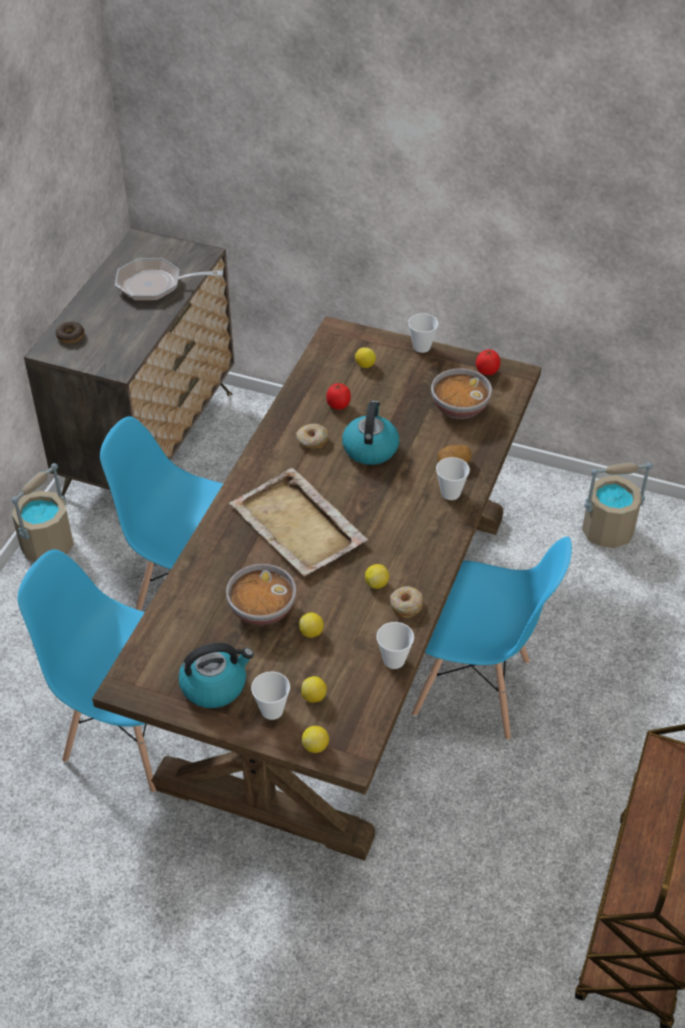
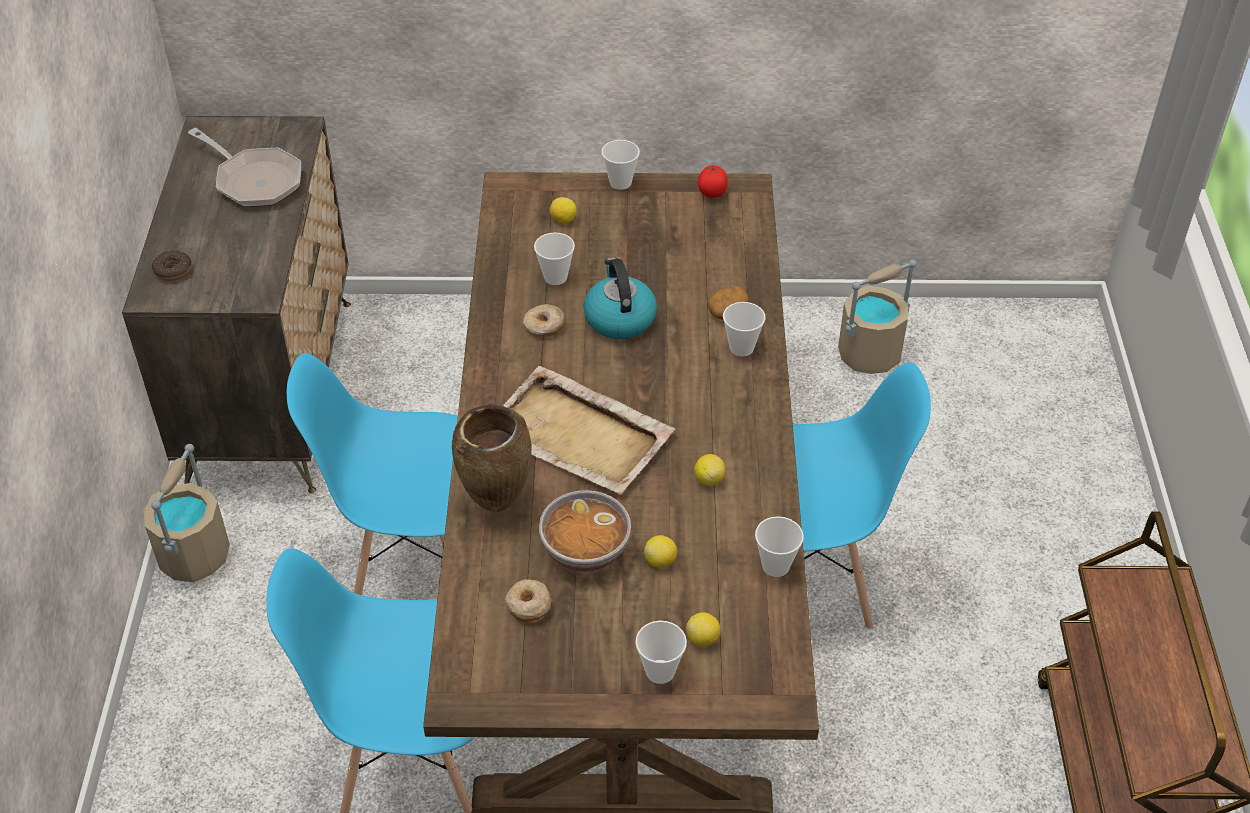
camera: 20 degrees left, 0 degrees up
frying pan [115,258,223,301] -> frying pan turned 120 degrees counterclockwise [188,128,301,207]
kettle [178,643,254,708] -> none
lemon [302,726,329,753] -> none
tomato [326,383,351,410] -> cup [534,232,575,285]
donut [390,586,423,618] -> donut moved to [505,579,551,623]
bowl [431,368,492,419] -> none
none -> brown vase [452,404,531,512]

